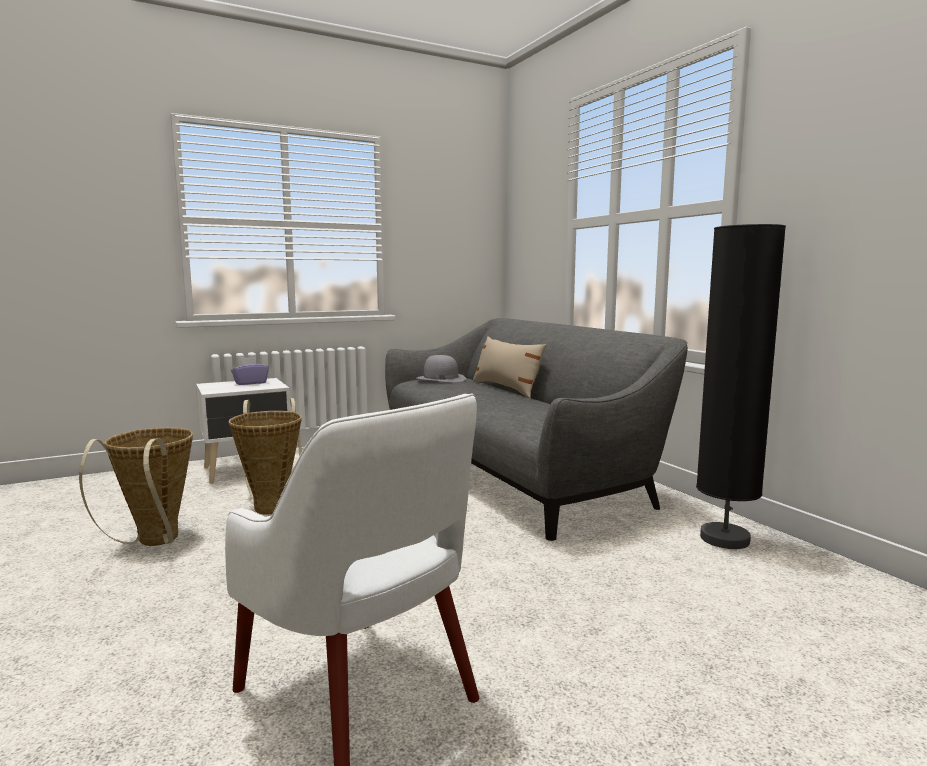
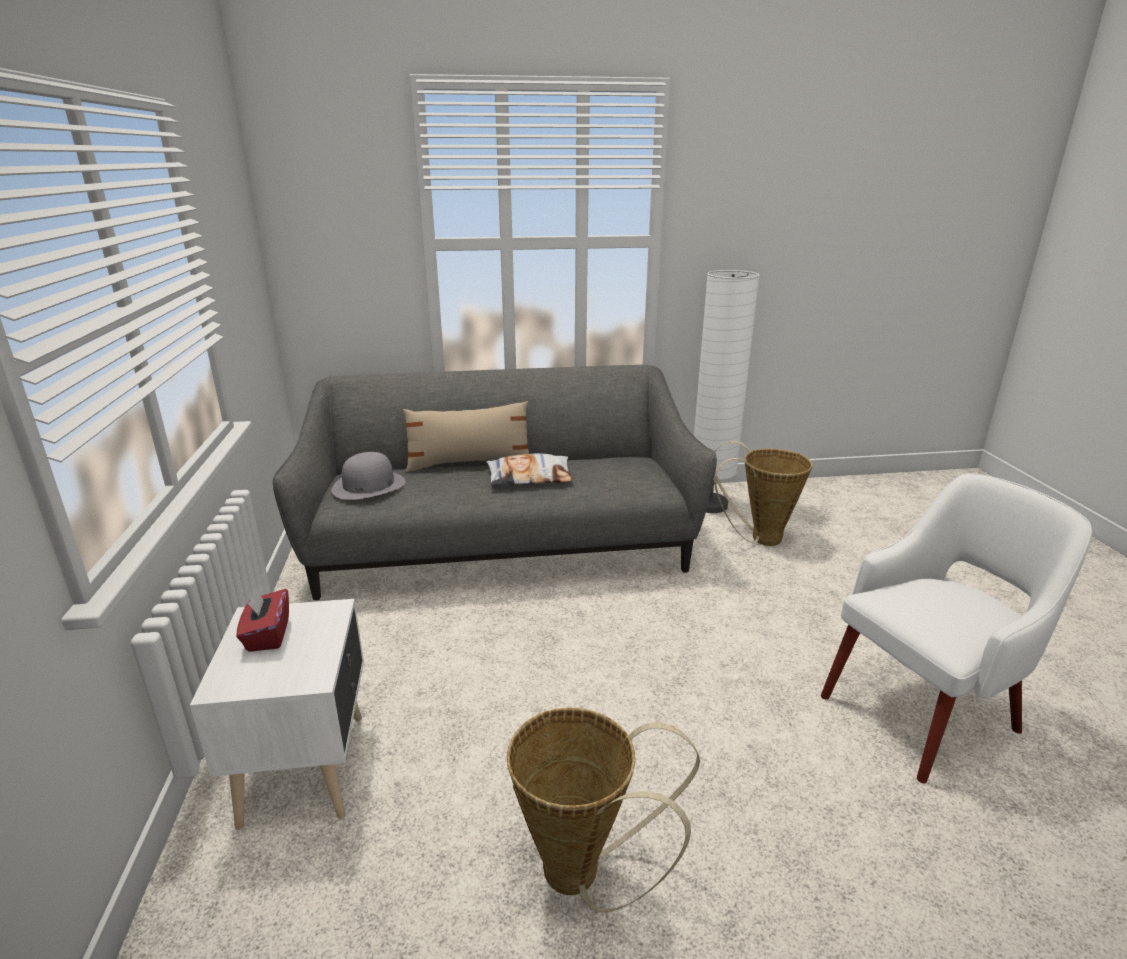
camera: 70 degrees left, 15 degrees up
basket [229,398,302,514] -> basket moved to [714,441,813,546]
purple tissue box [231,357,269,385] -> red tissue box [236,588,289,652]
black floor lamp [696,224,786,549] -> white floor lamp [694,270,760,513]
none -> pillow [486,453,573,485]

